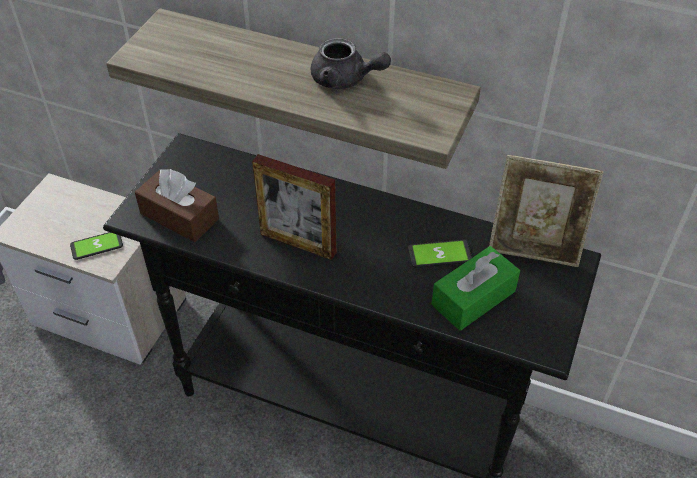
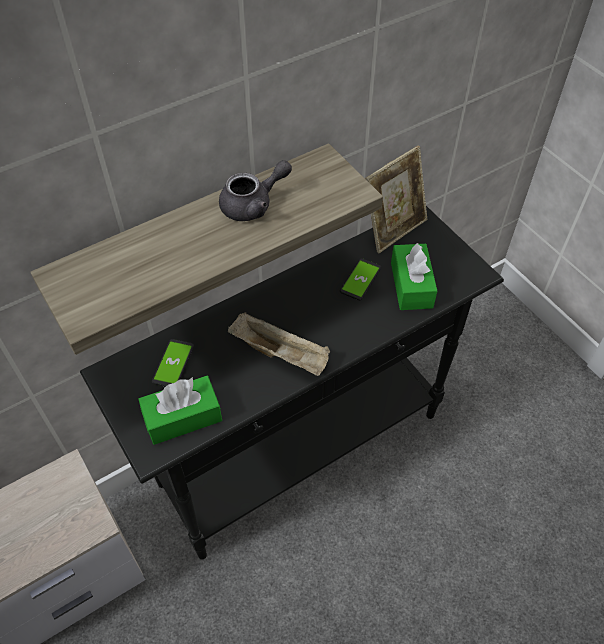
camera: 55 degrees left, 5 degrees up
phone [70,232,123,260] -> phone moved to [152,339,194,387]
brown tissue box [135,169,219,242] -> green tissue box [139,376,222,445]
picture frame [252,154,336,260] -> beige tray [228,312,330,376]

